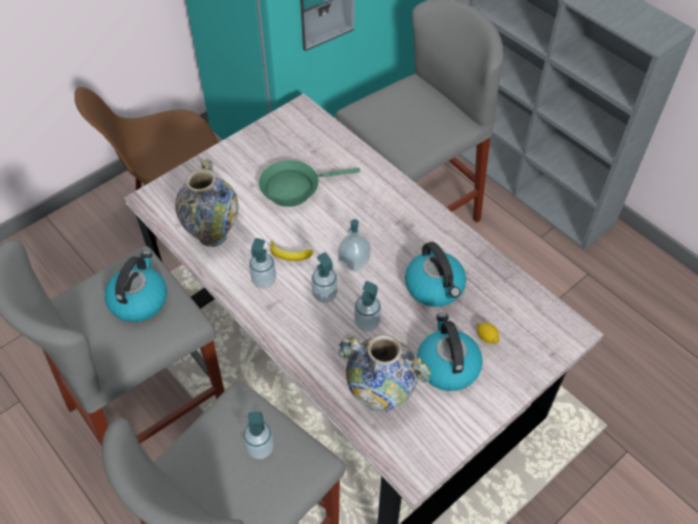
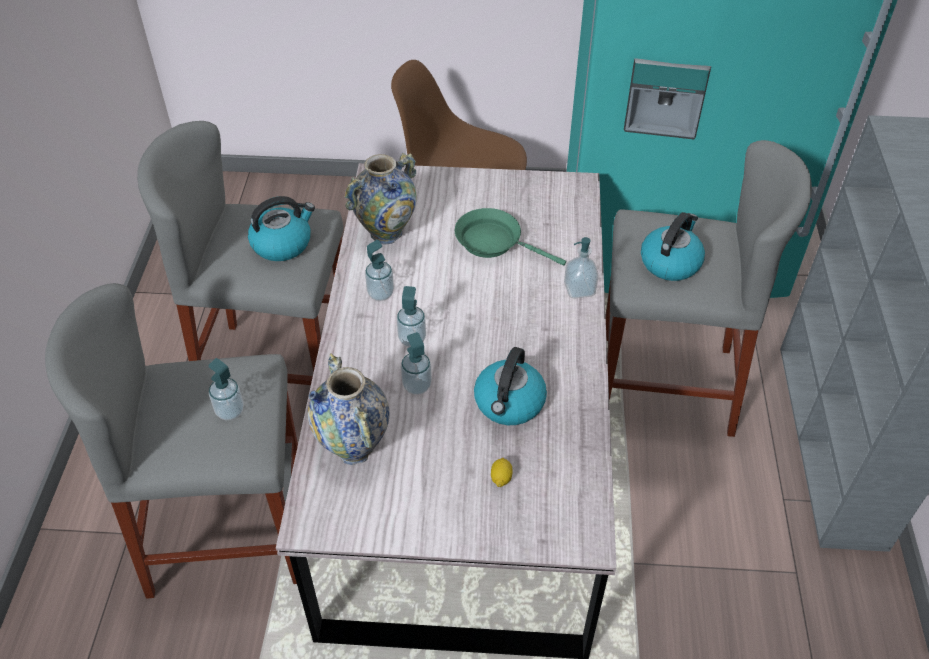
camera: 45 degrees right, 5 degrees down
banana [270,241,313,261] -> none
soap dispenser [338,219,371,272] -> soap dispenser moved to [564,237,598,299]
kettle [417,313,483,391] -> kettle moved to [641,212,705,281]

